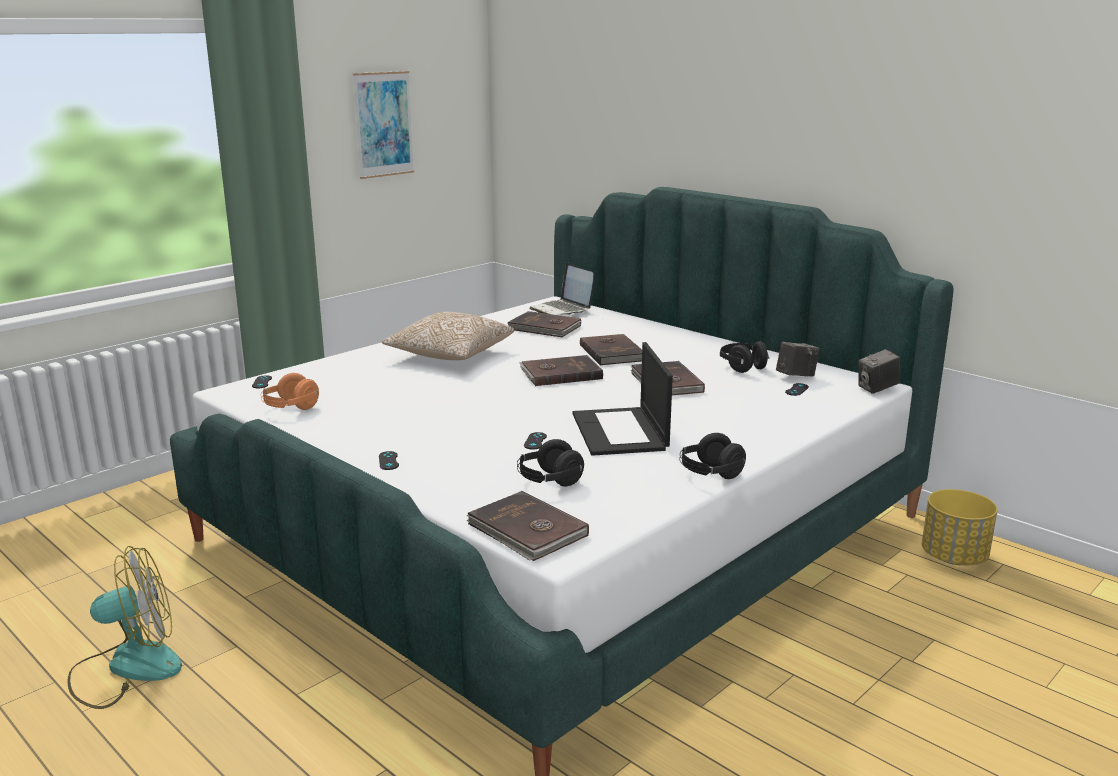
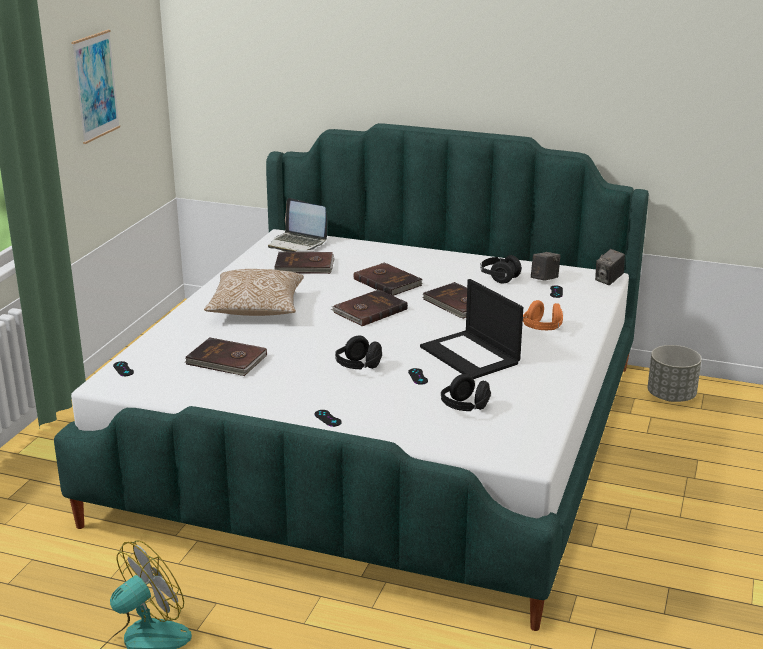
camera: 25 degrees left, 5 degrees up
orange headphones [261,373,319,410] -> orange headphones moved to [523,300,563,330]
brown book [466,491,589,561] -> brown book moved to [185,337,267,376]
black headphones [679,433,746,479] -> black headphones moved to [335,336,382,369]
yellow planter [922,489,998,565] -> grey planter [648,345,702,402]

